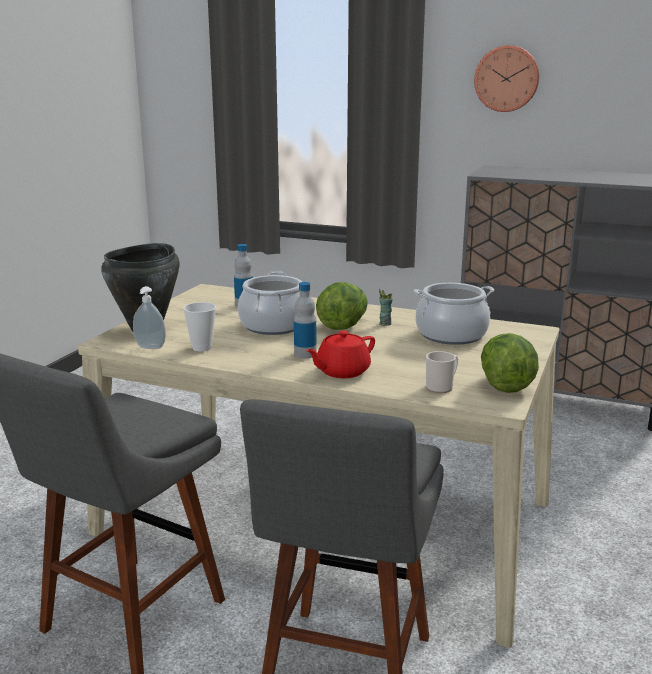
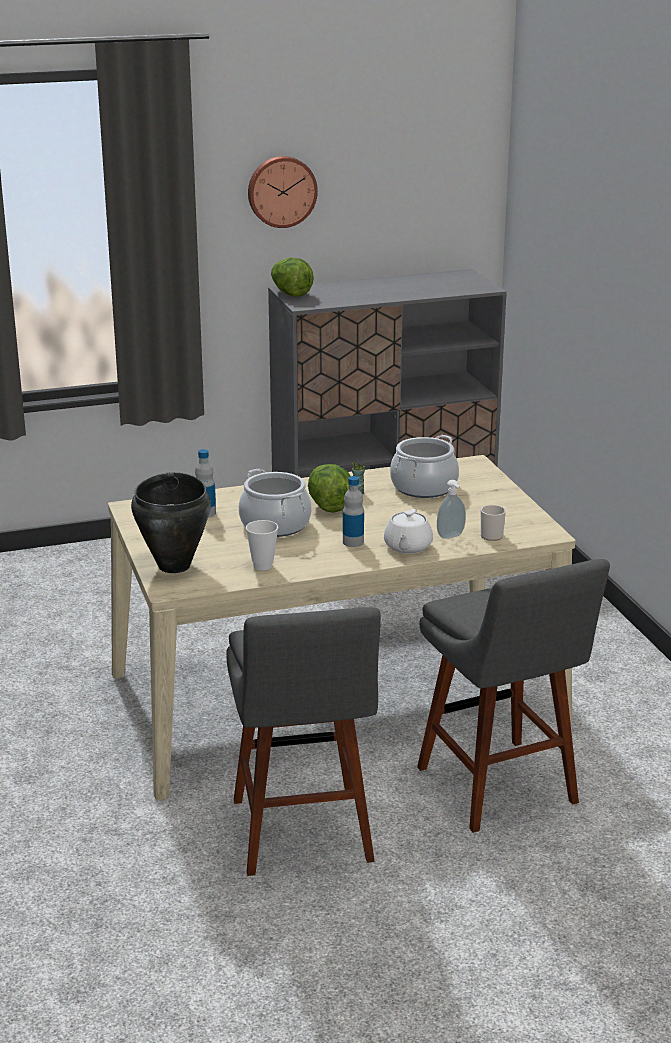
camera: 40 degrees left, 5 degrees up
soap dispenser [133,286,166,349] -> soap dispenser moved to [437,480,466,539]
red teapot [306,330,375,378] -> white teapot [384,509,433,554]
lettuce [481,333,539,393] -> lettuce moved to [271,257,314,297]

